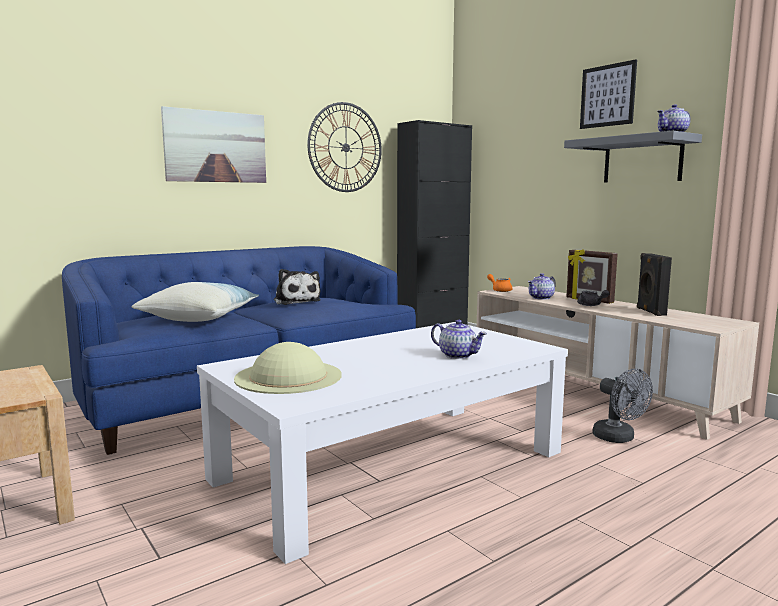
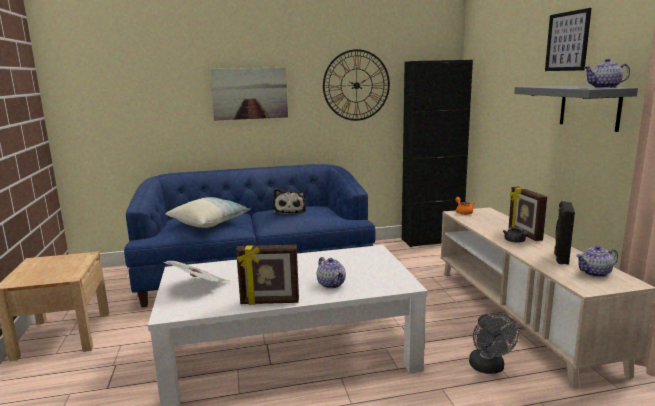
camera: 25 degrees right, 5 degrees up
beige hat [234,342,342,394] -> newspaper [163,261,230,282]
teapot [528,273,556,300] -> teapot moved to [576,246,618,277]
none -> picture frame [236,245,299,305]

